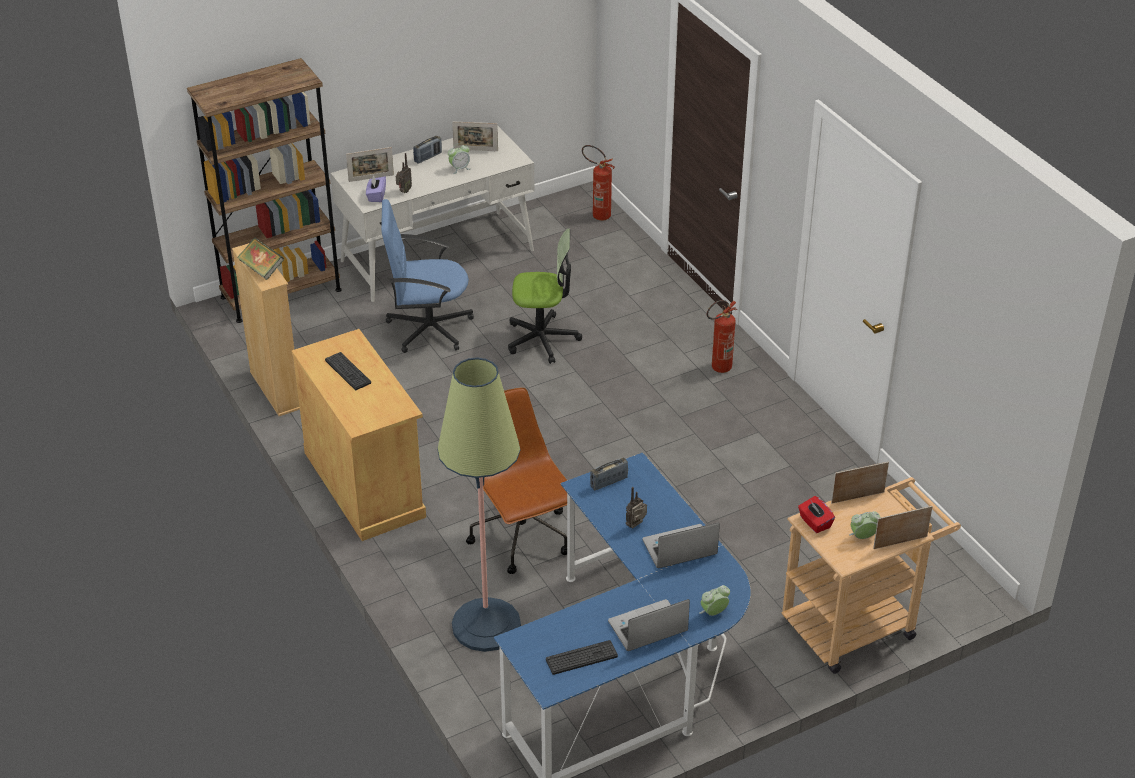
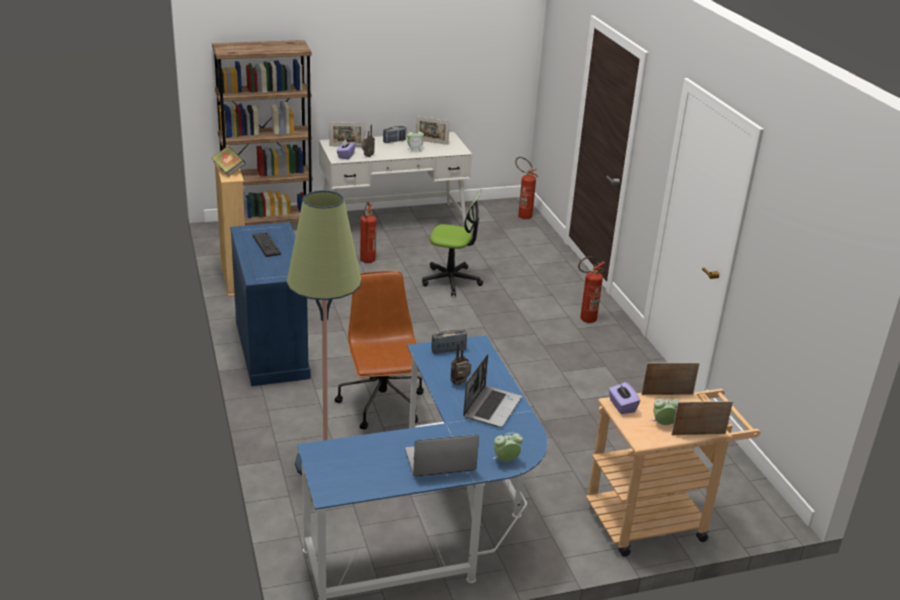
camera: 10 degrees right, 10 degrees down
beige cabinet [291,329,426,541] -> blue cabinet [230,222,311,386]
blue office chair [381,199,474,353] -> fire extinguisher [360,202,376,263]
keyboard [546,640,618,675] -> none
laptop [642,523,720,568] -> laptop turned 120 degrees clockwise [463,354,522,427]
red tissue box [798,496,835,533] -> purple tissue box [608,382,640,414]

